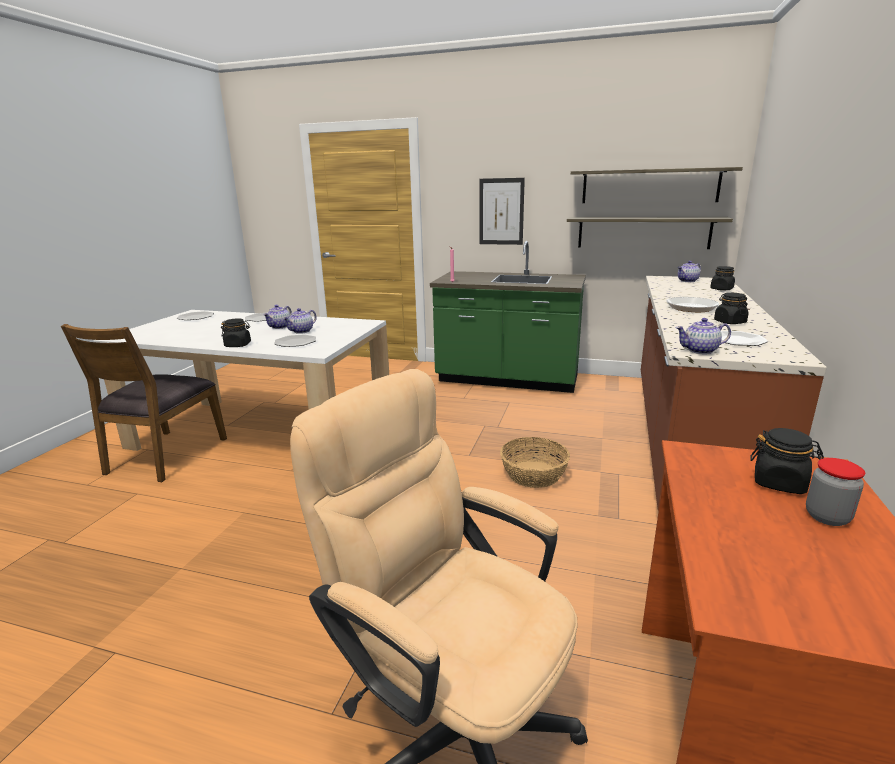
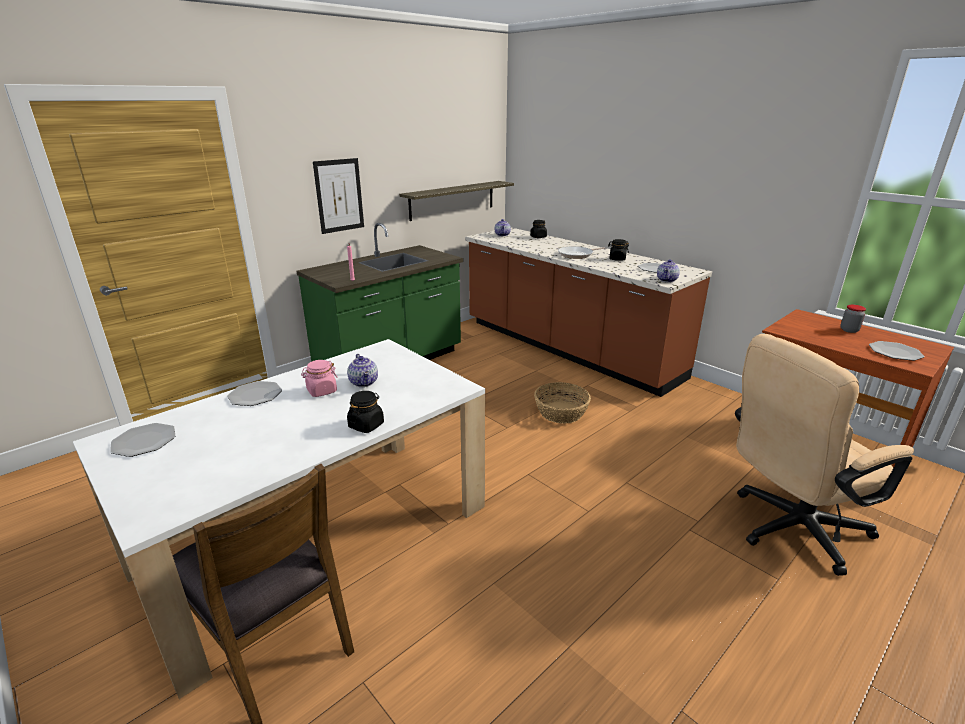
camera: 60 degrees left, 5 degrees up
teapot [263,305,292,329] -> pink jar [301,360,338,397]
plate [274,334,316,347] -> plate moved to [869,341,924,361]
shelf [571,167,743,203] -> none
black jar [750,428,824,494] -> none

